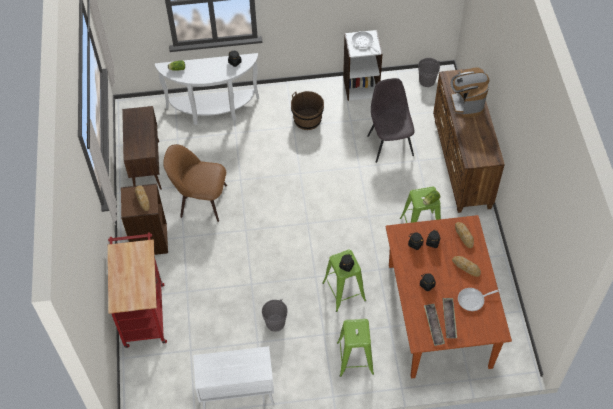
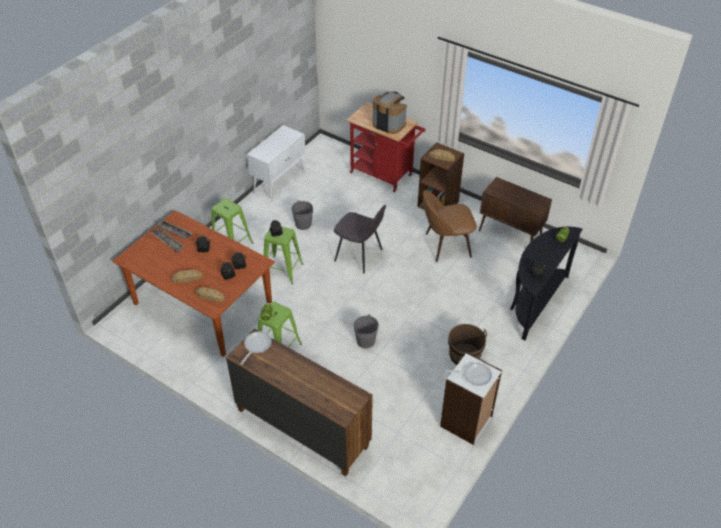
camera: 130 degrees right, 10 degrees down
white console table [155,53,259,125] -> black console table [510,227,583,340]
brown chair [163,144,227,222] -> brown chair turned 150 degrees counterclockwise [423,190,477,262]
grey chair [367,78,415,163] -> grey chair moved to [334,205,386,273]
grey bucket [418,58,440,87] -> grey bucket moved to [354,314,379,348]
coffee machine [450,67,489,117] -> coffee machine moved to [372,91,407,134]
frying pan [458,288,501,311] -> frying pan moved to [240,331,272,365]

